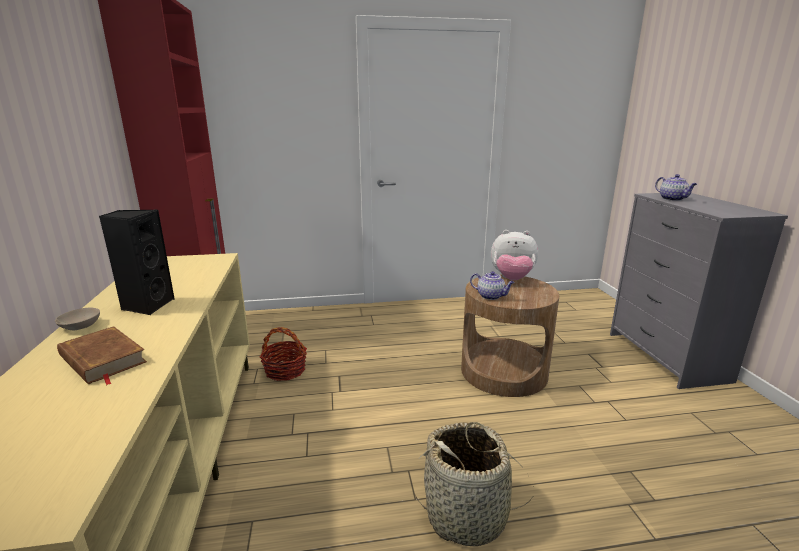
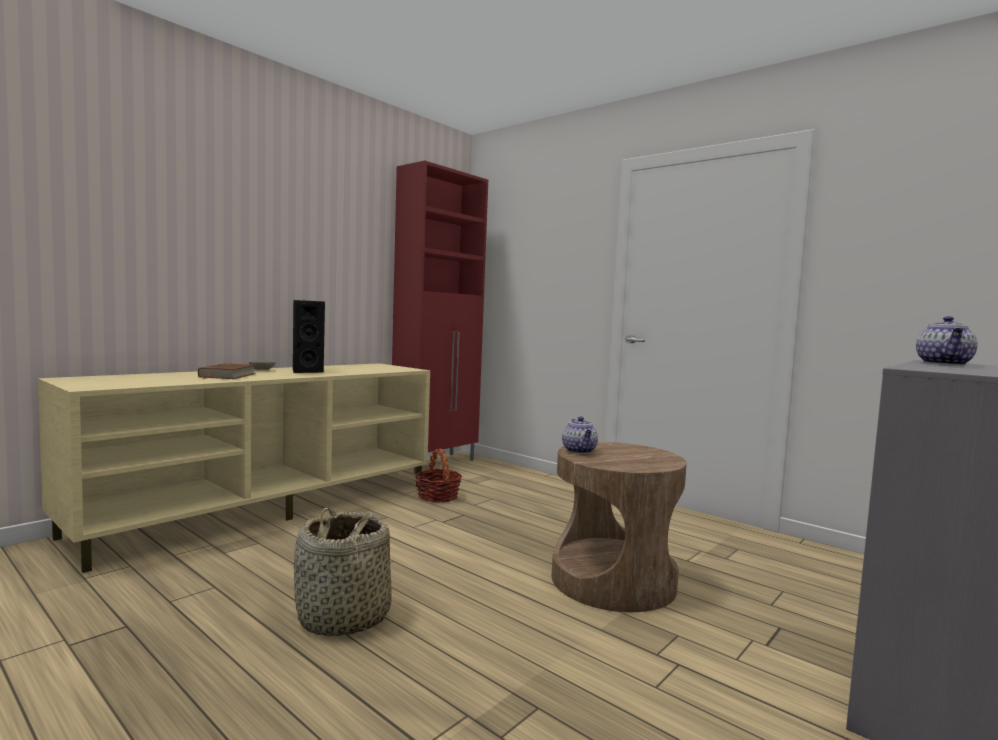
camera: 50 degrees right, 15 degrees down
plush toy [491,230,538,281] -> none

